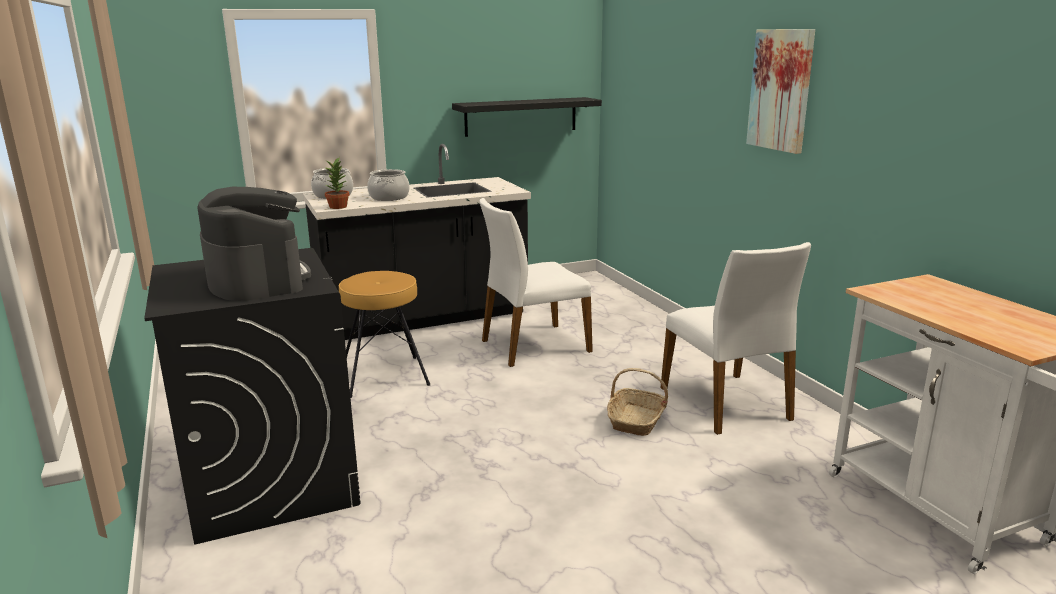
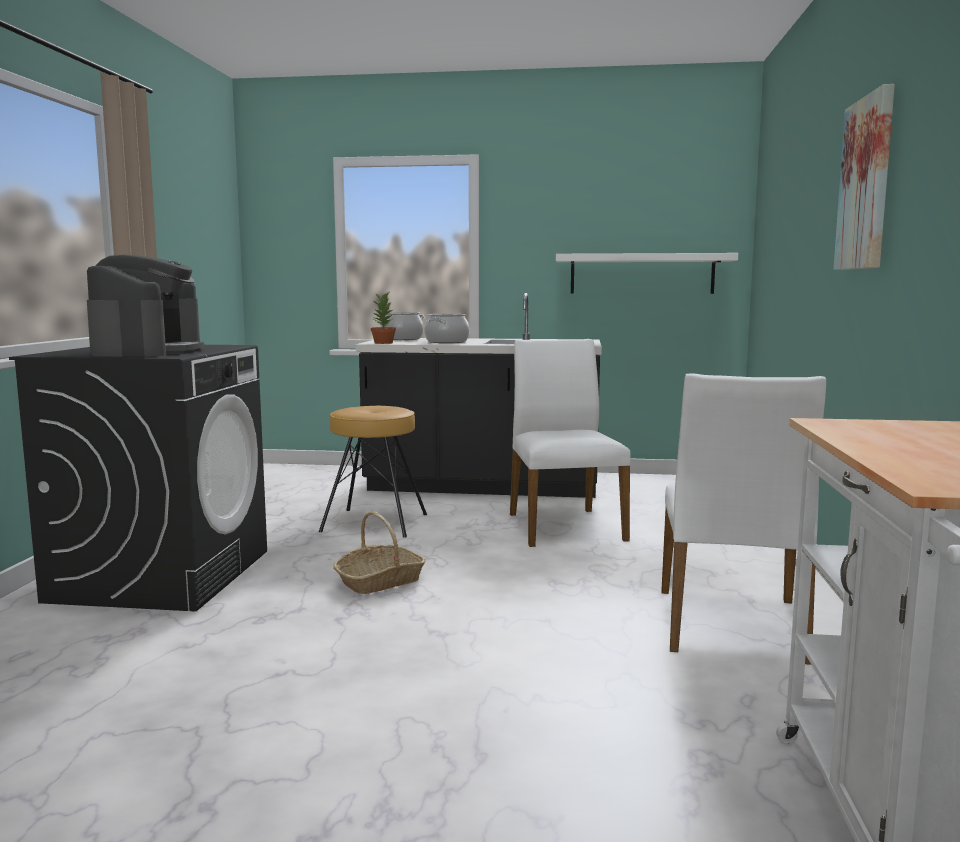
camera: 30 degrees right, 10 degrees down
black shelf [452,97,602,137] -> white shelf [556,253,738,294]
white chair [479,198,593,367] -> white chair turned 75 degrees clockwise [510,339,631,547]
basket [607,368,668,436] -> basket moved to [333,511,425,594]

